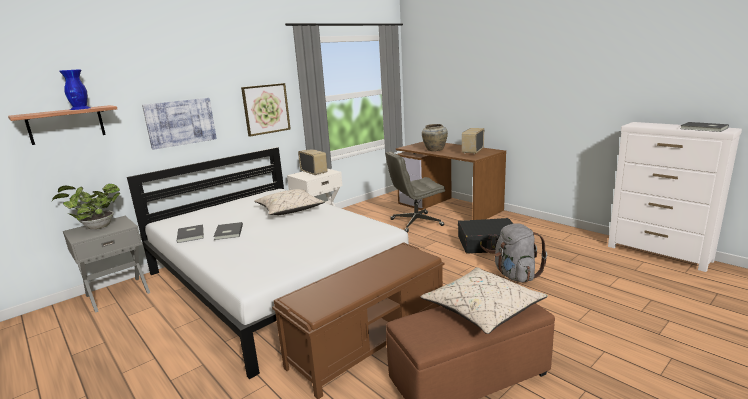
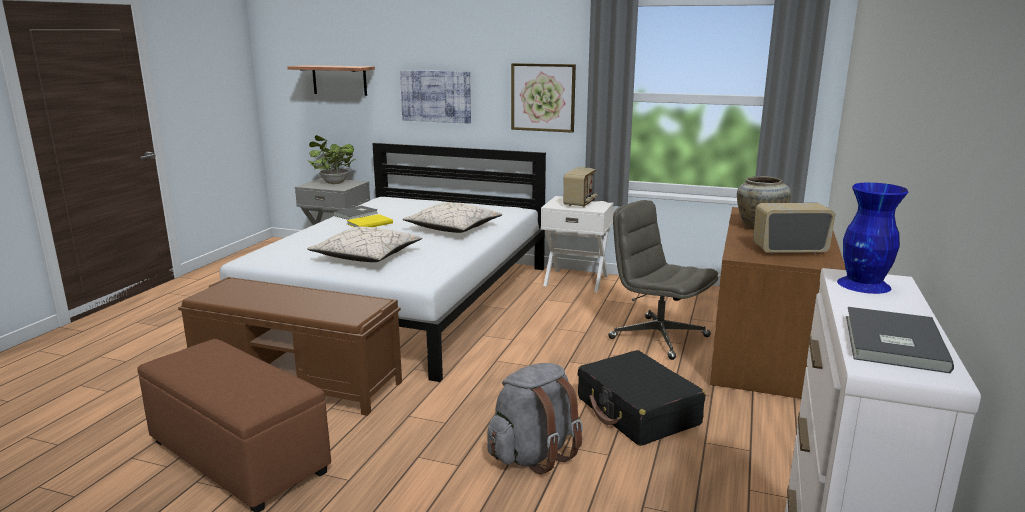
camera: 60 degrees right, 0 degrees up
blue vase [59,69,91,110] -> blue vase moved to [837,183,908,294]
grey book [213,222,243,240] -> yellow book [346,214,393,227]
beige pillow [420,267,548,334] -> beige pillow moved to [307,227,422,262]

